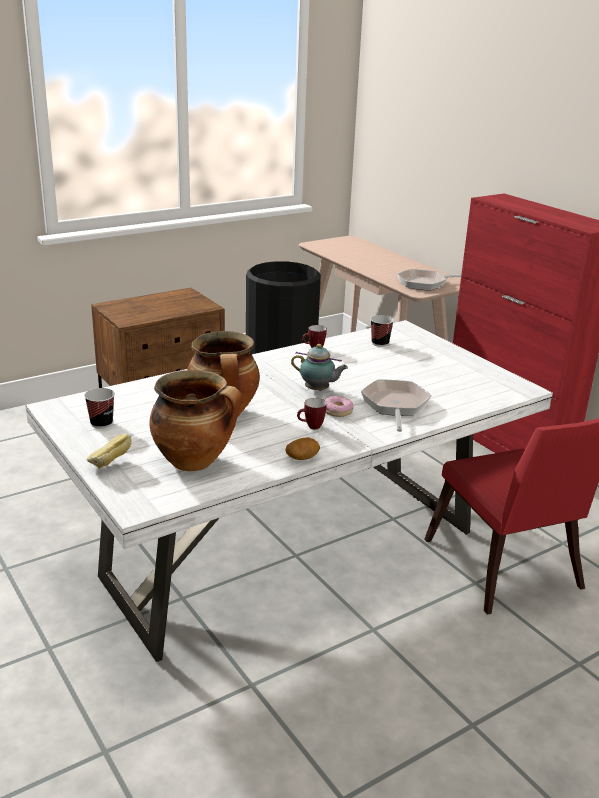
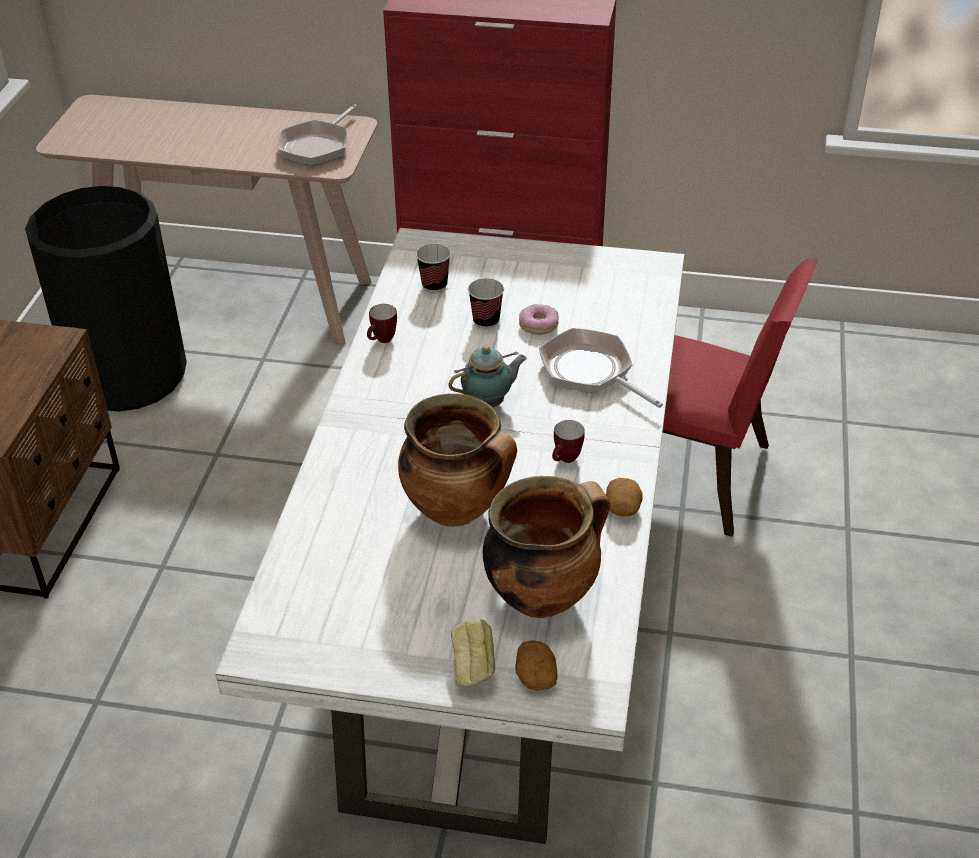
camera: 45 degrees left, 15 degrees up
cup [84,388,115,429] -> cup moved to [468,278,504,329]
donut [325,396,353,417] -> donut moved to [519,304,559,335]
none -> potato [515,640,558,691]

